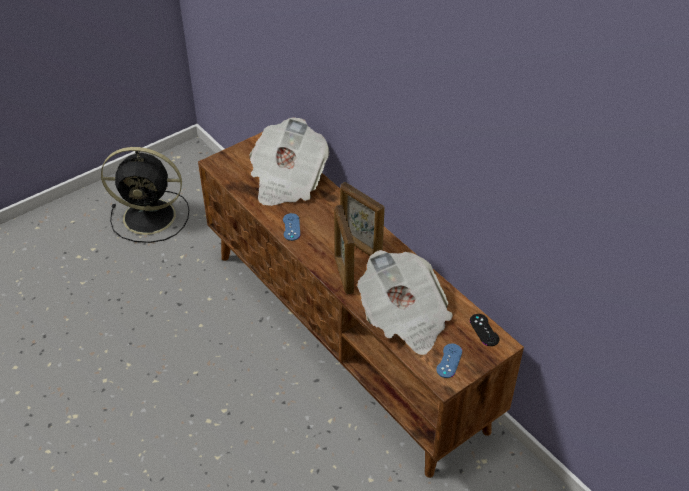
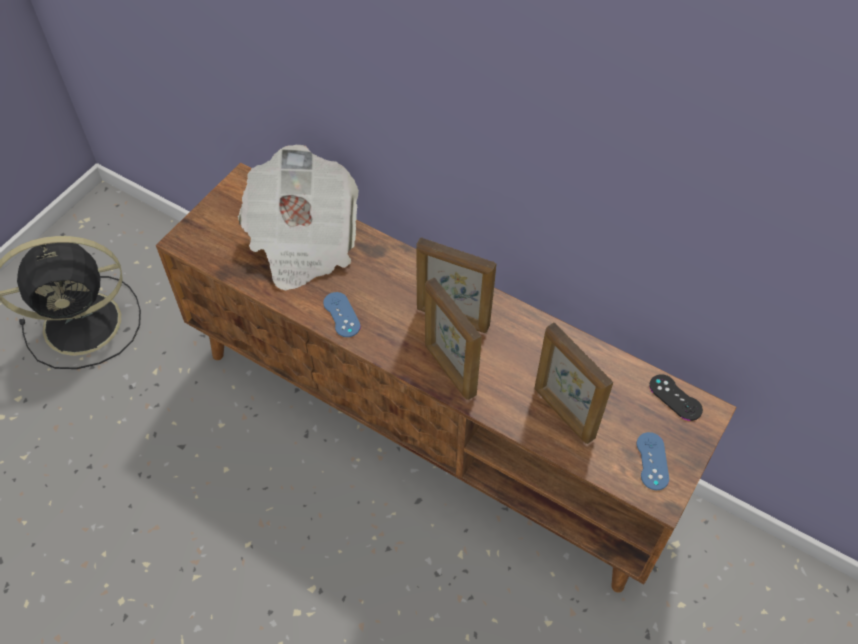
camera: 20 degrees left, 10 degrees up
newspaper [357,250,453,355] -> picture frame [534,323,613,444]

